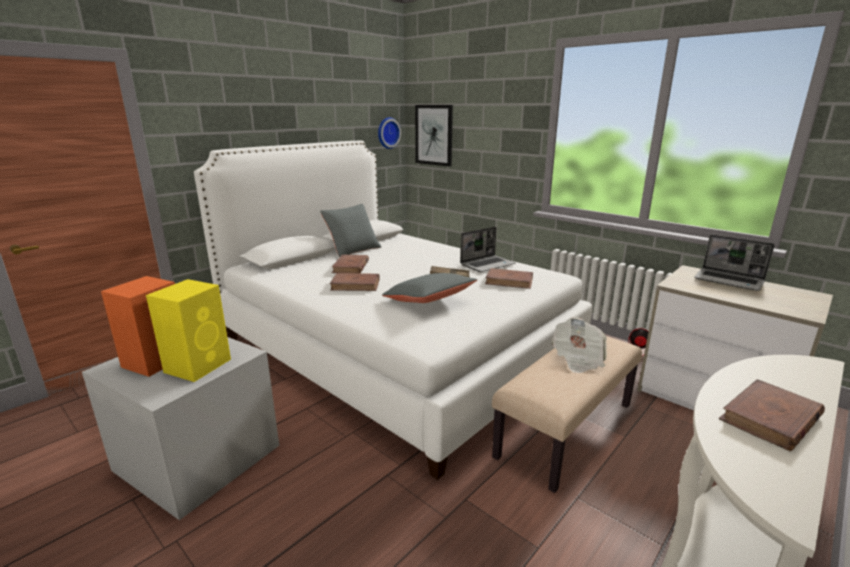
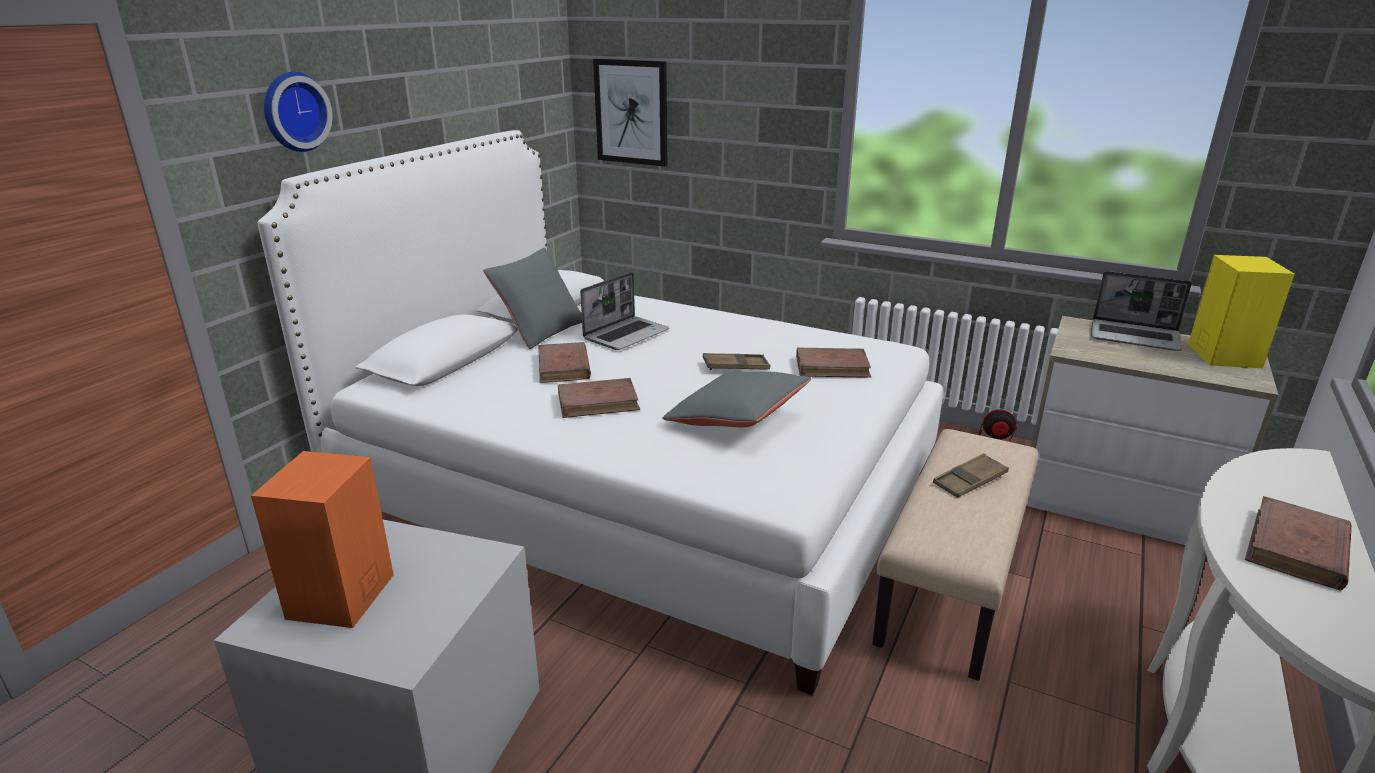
camera: 15 degrees left, 5 degrees up
yellow speaker [146,279,231,382] -> yellow speaker moved to [1188,255,1294,368]
wall clock [378,117,401,149] -> wall clock moved to [264,72,333,152]
laptop [460,227,516,272] -> laptop moved to [580,272,670,350]
newspaper [552,317,607,373] -> brown tray [933,453,1009,498]

